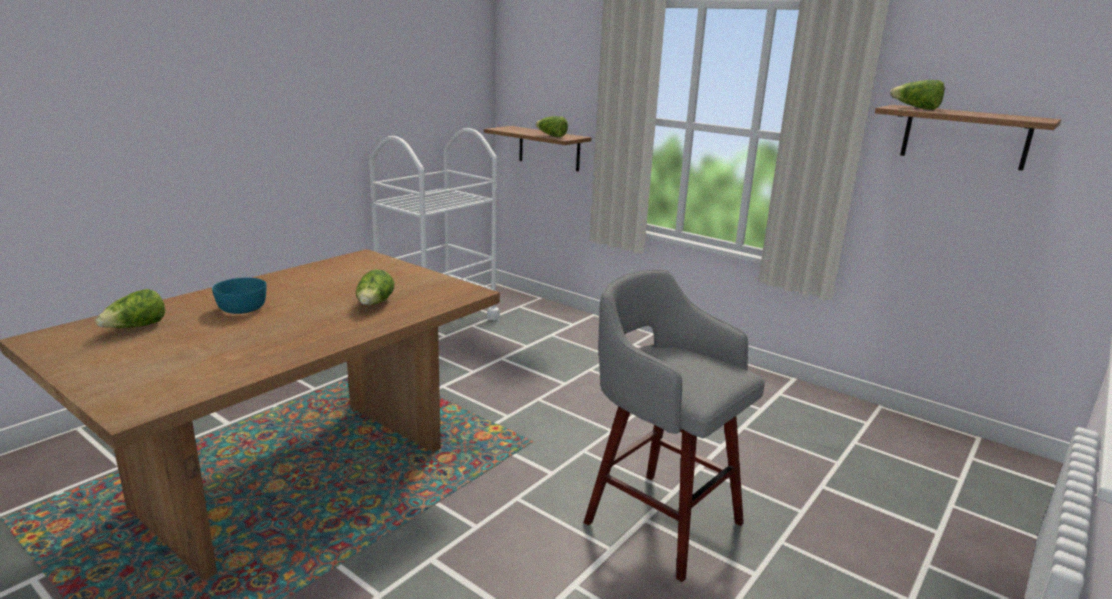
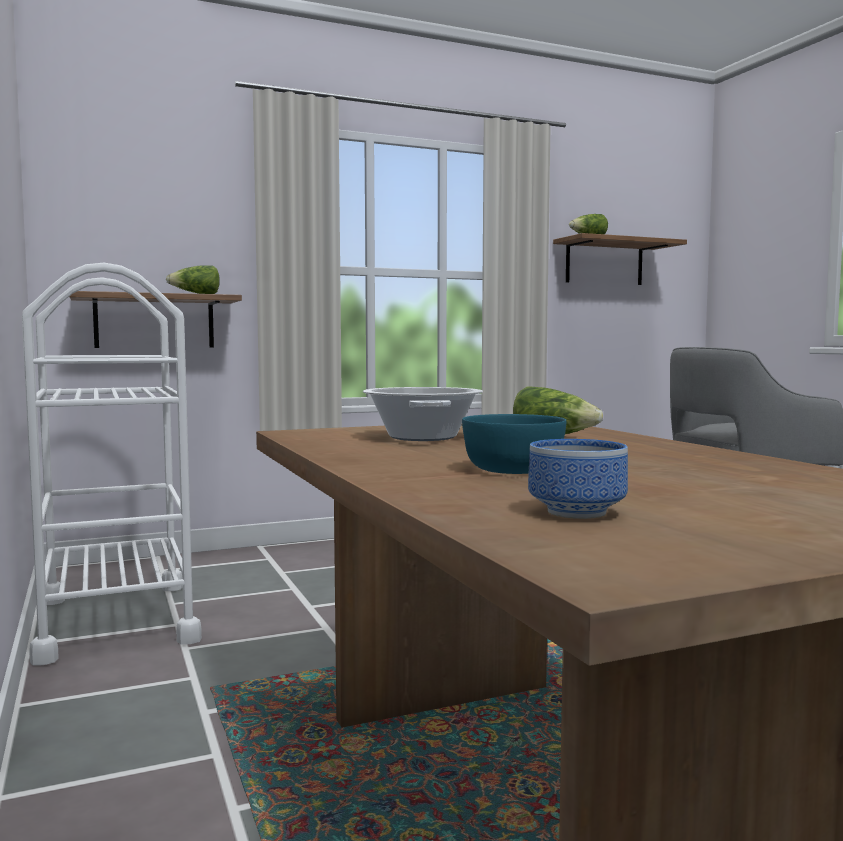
camera: 60 degrees left, 15 degrees down
lettuce [95,289,165,328] -> bowl [528,439,628,519]
none -> cooking pot [363,387,483,441]

